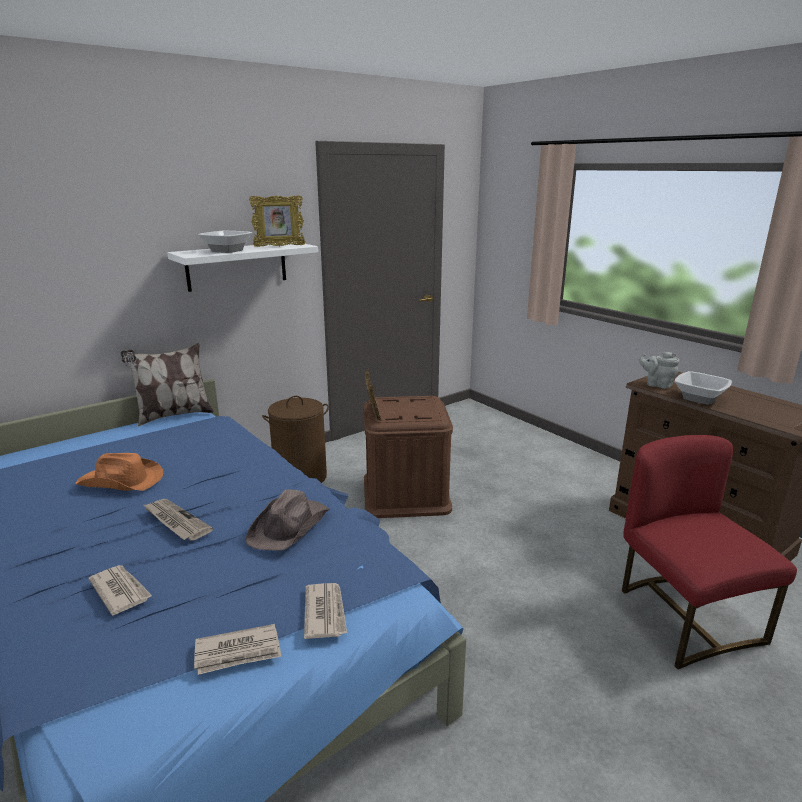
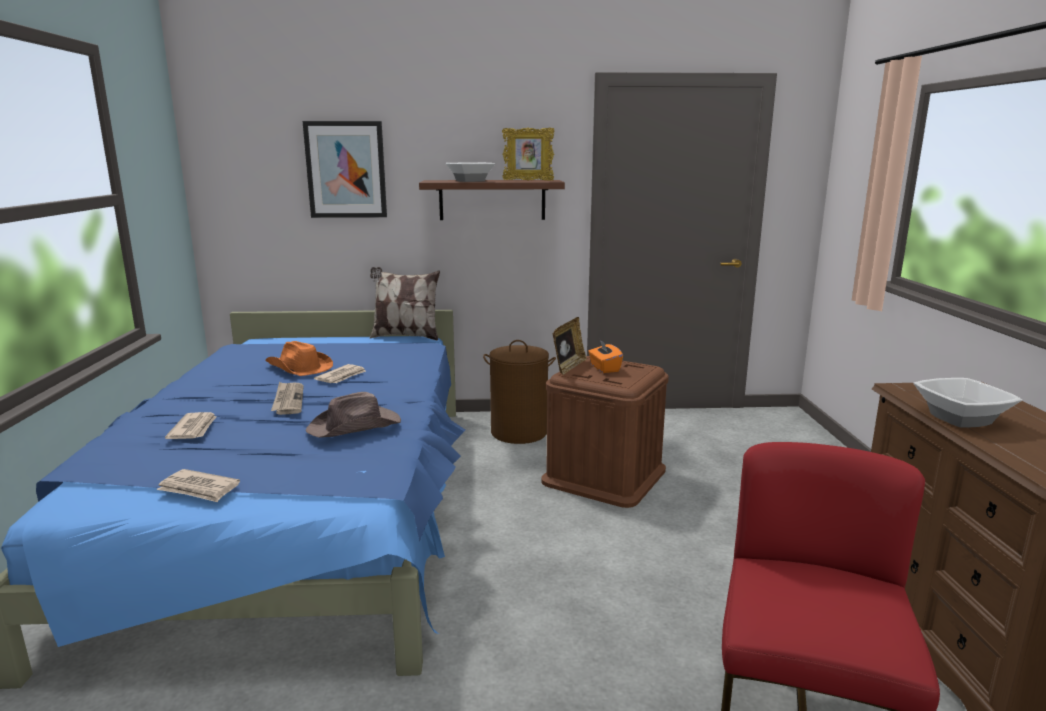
camera: 35 degrees right, 5 degrees down
white shelf [167,242,318,292] -> brown shelf [419,180,565,220]
newspaper [304,583,347,639] -> newspaper moved to [314,364,366,383]
grey teapot [639,352,679,389] -> none
none -> picture [303,121,387,218]
none -> orange tissue box [588,340,623,373]

